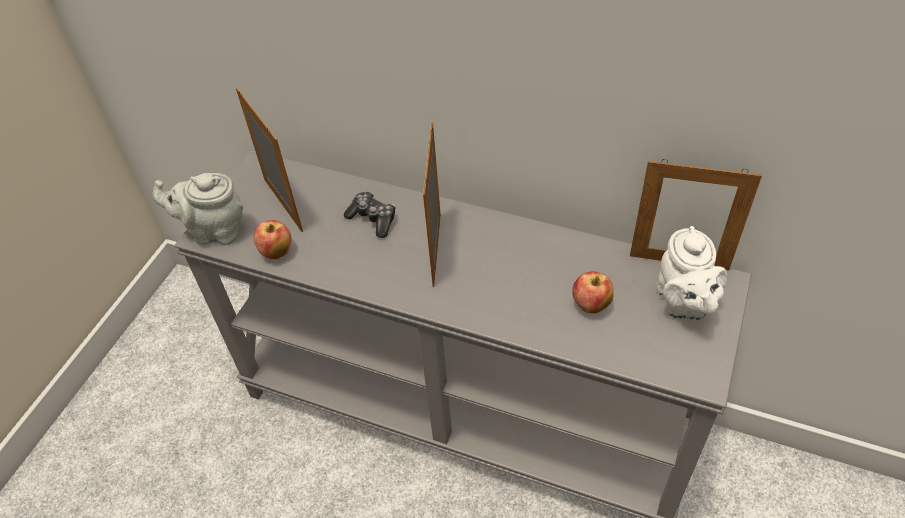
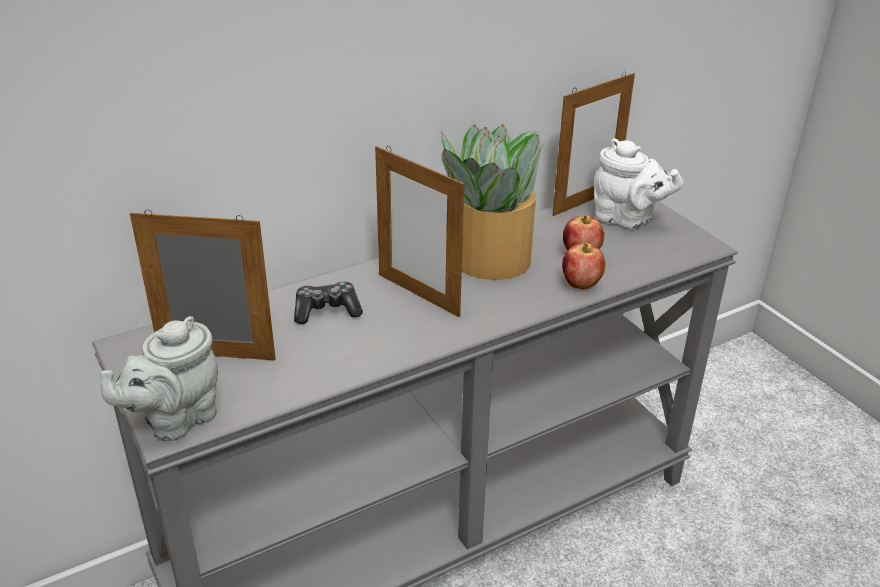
camera: 55 degrees left, 15 degrees down
apple [253,220,291,259] -> apple moved to [562,243,605,289]
none -> potted plant [441,124,544,280]

